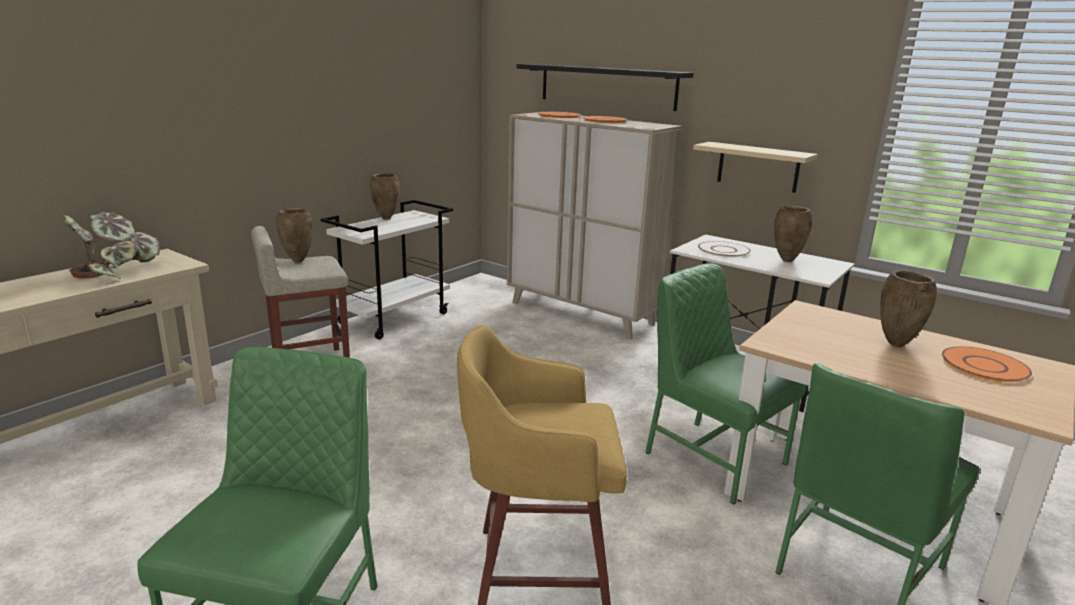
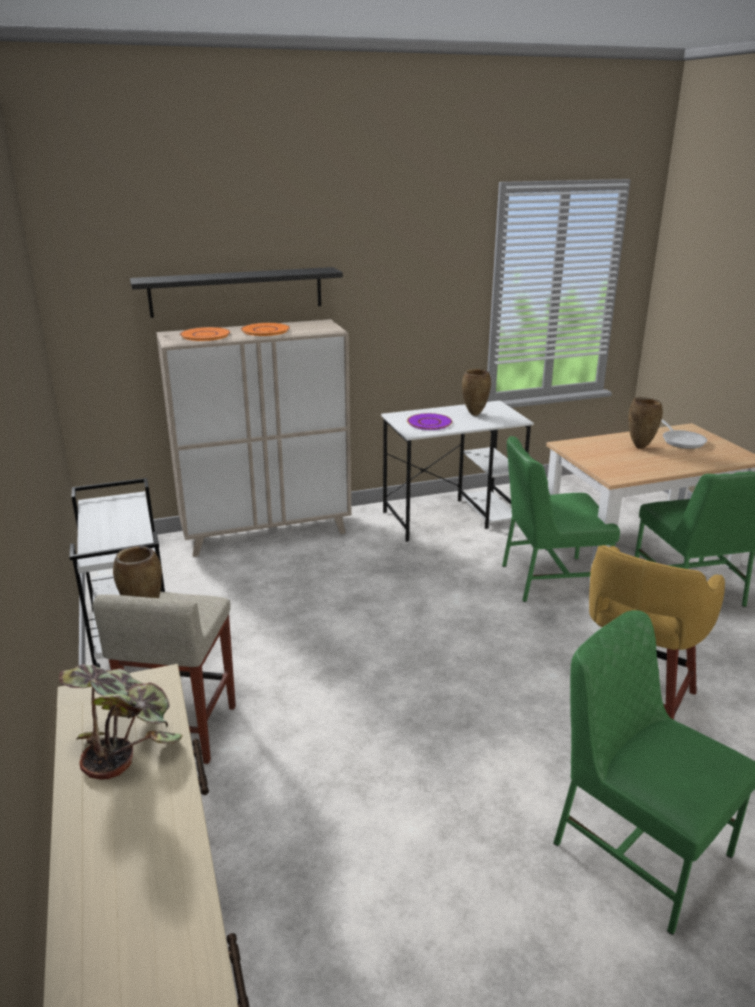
camera: 55 degrees left, 5 degrees up
brown vase [370,173,400,220] -> none
beige shelf [693,142,818,193] -> none
white plate [698,241,751,257] -> purple plate [407,413,452,430]
orange plate [942,346,1032,382] -> frying pan [661,419,707,449]

